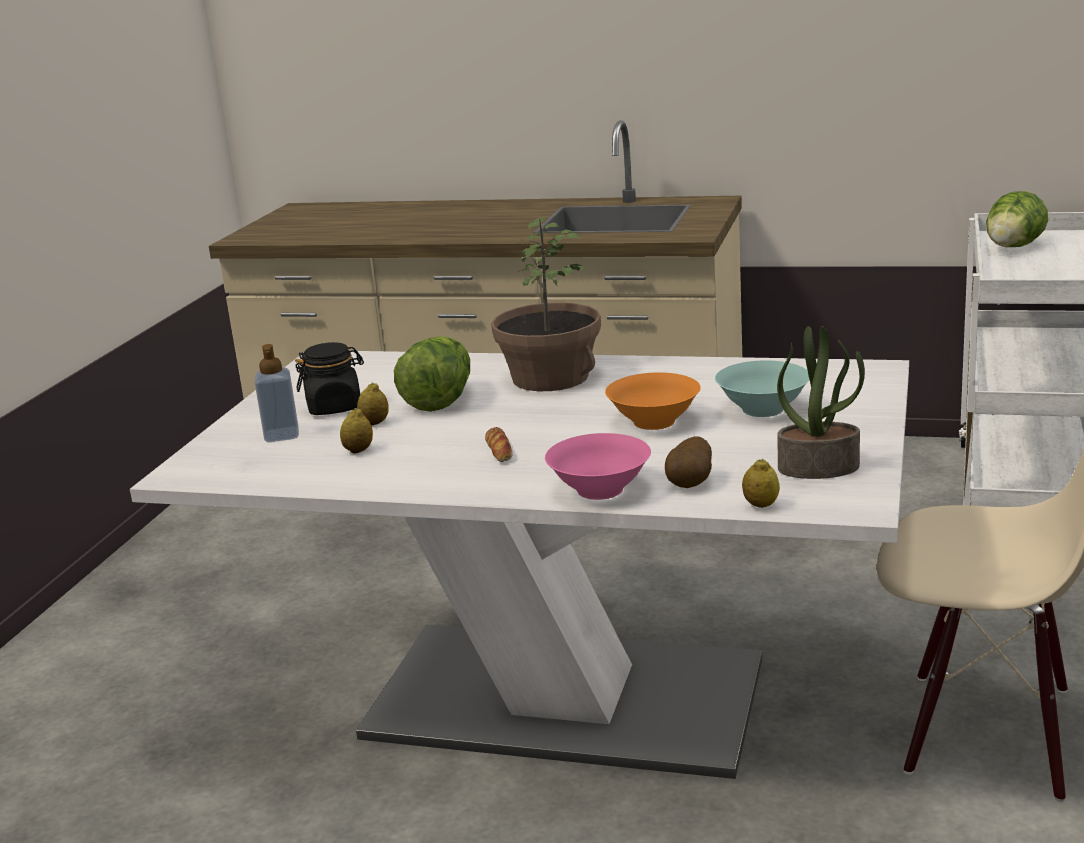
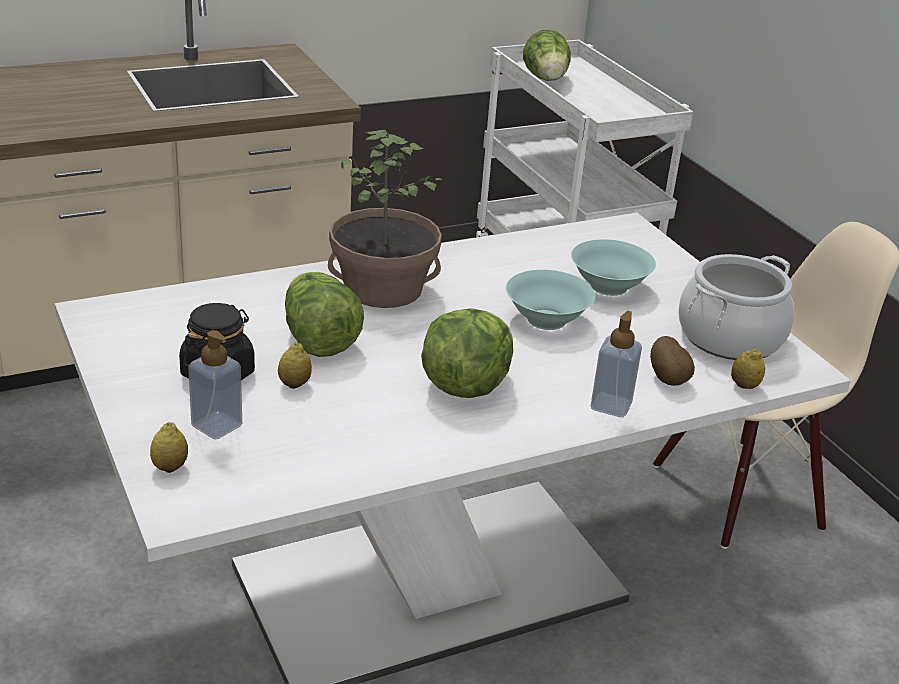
camera: 45 degrees left, 10 degrees up
lemon [340,408,373,454] -> lemon moved to [150,422,188,473]
bread [485,427,513,462] -> lettuce [421,308,513,398]
pink bowl [545,433,651,500] -> soap dispenser [591,311,642,417]
orange bowl [605,372,701,430] -> turquoise bowl [506,270,595,330]
potted plant [777,326,865,479] -> cooking pot [678,254,794,360]

